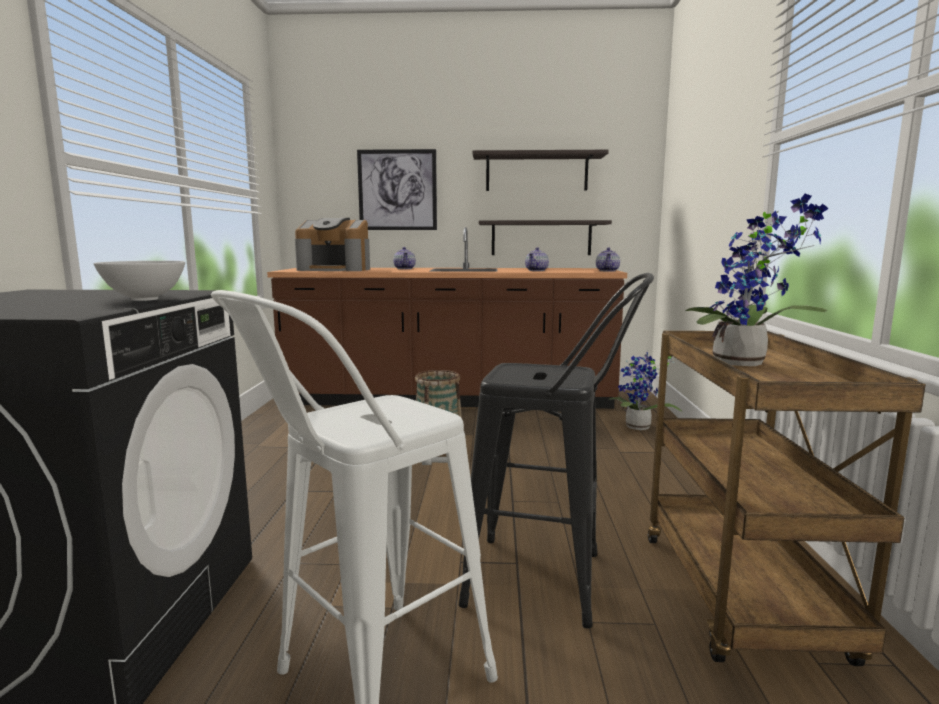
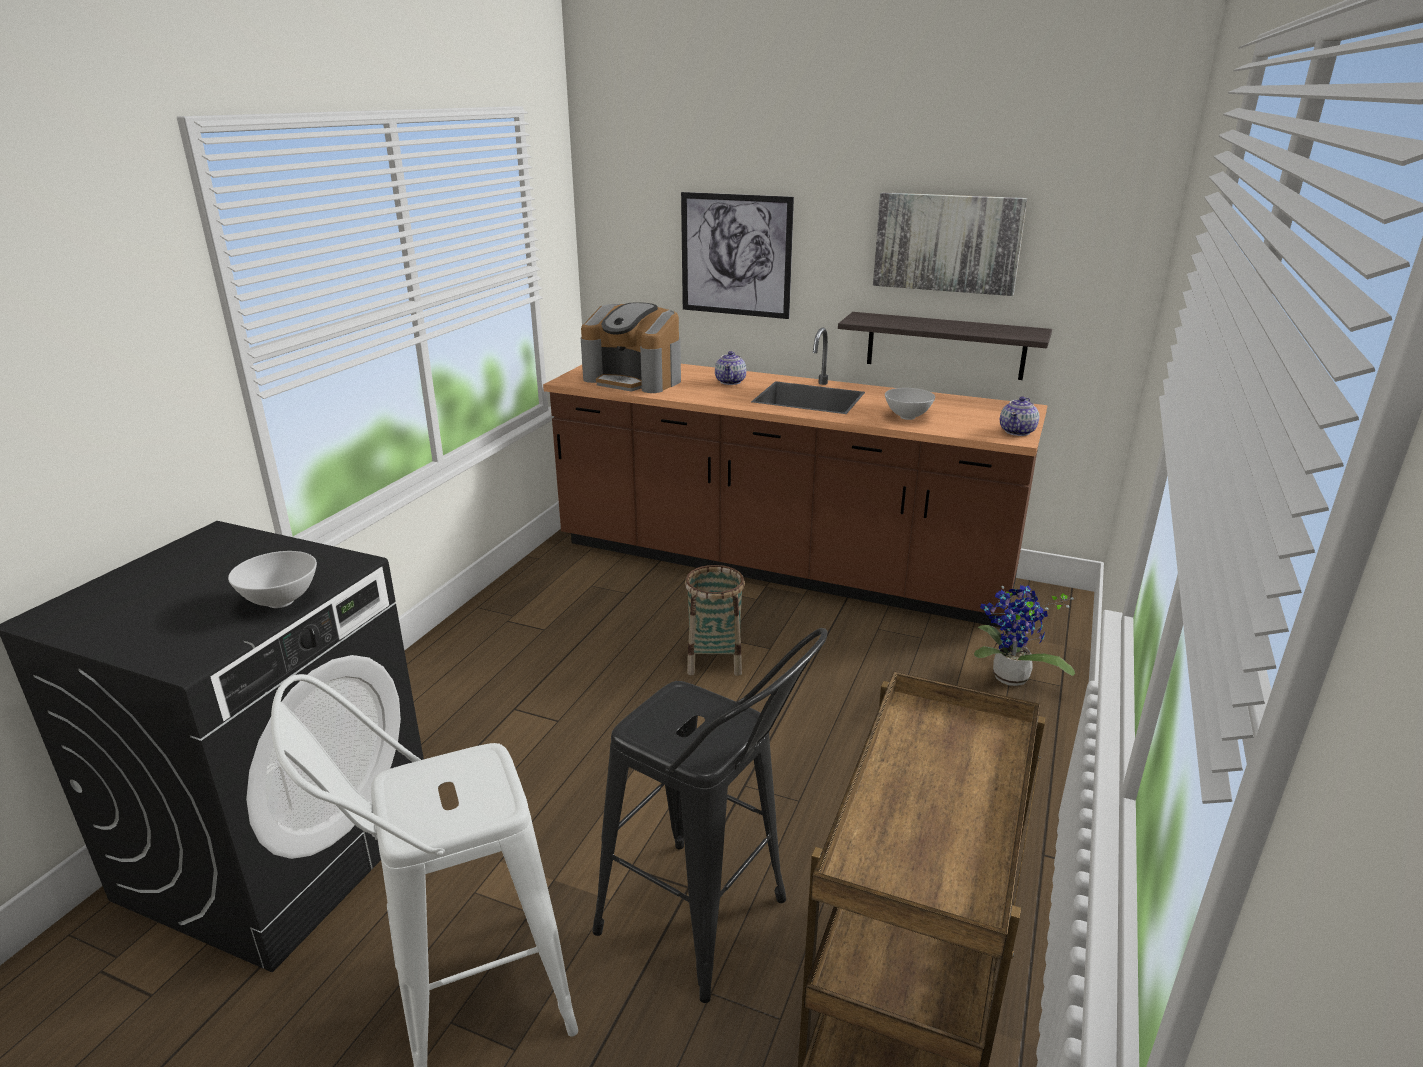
camera: 20 degrees right, 15 degrees up
shelf [472,150,609,191] -> picture [873,192,1028,296]
teapot [525,247,549,271] -> white bowl [885,388,935,420]
potted plant [685,194,829,366] -> none

